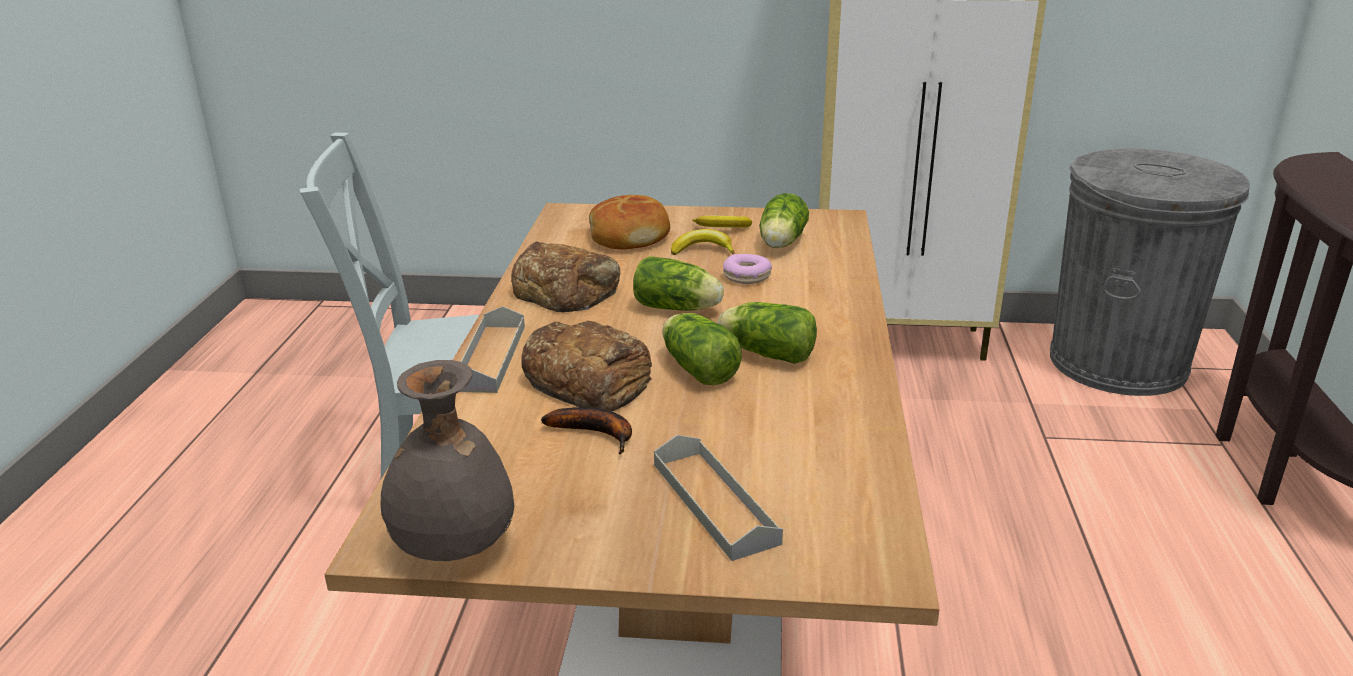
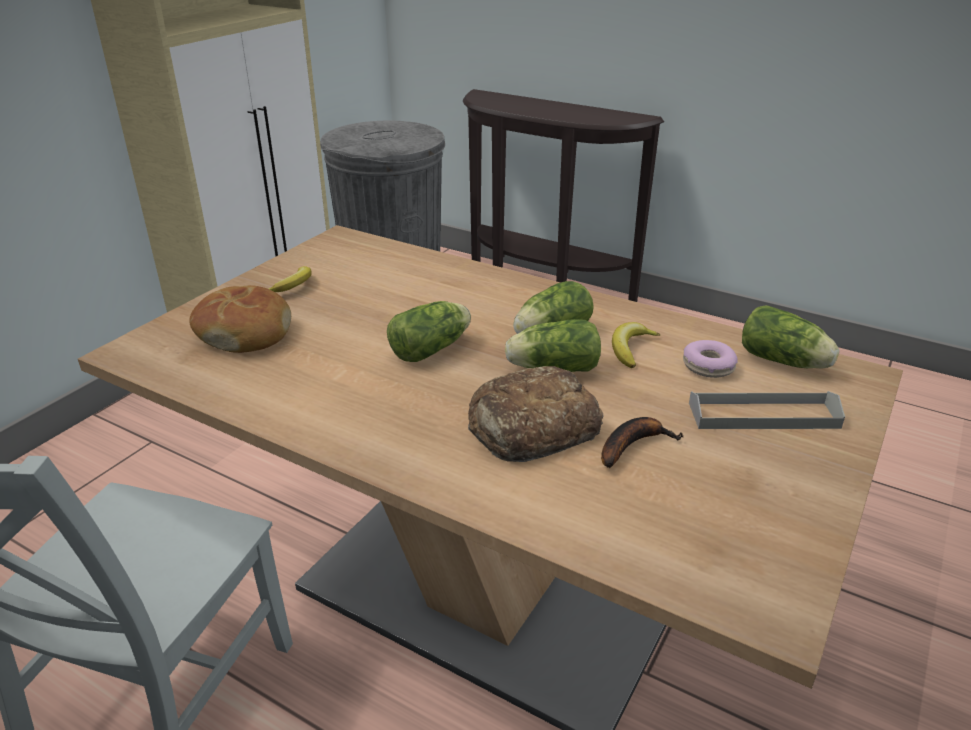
camera: 65 degrees left, 5 degrees up
grey vase [381,360,515,561] -> none
grey tray [459,306,525,393] -> none
bread [511,241,620,312] -> none
banana [671,229,735,255] -> banana moved to [612,322,660,368]
donut [723,254,772,284] -> donut moved to [683,340,738,378]
lettuce [760,193,809,248] -> lettuce moved to [742,306,839,369]

